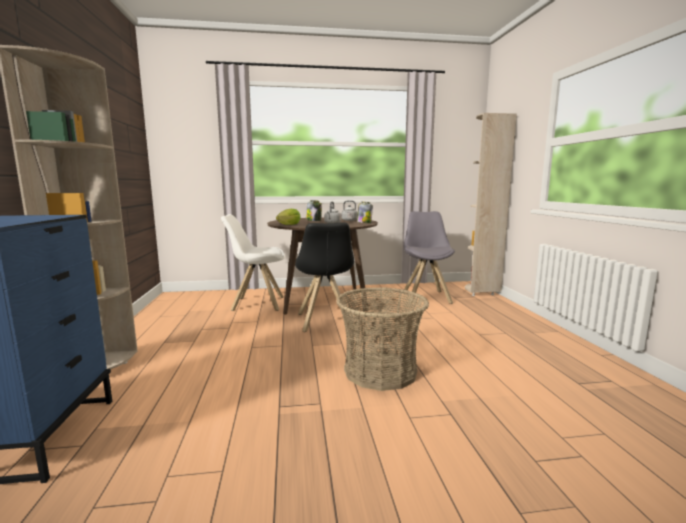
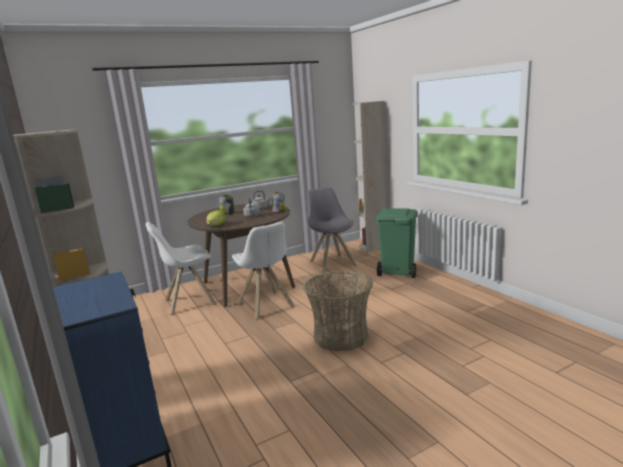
camera: 20 degrees left, 5 degrees up
black chair [295,222,354,332] -> white chair [232,222,295,319]
none -> green trash can [376,208,418,278]

